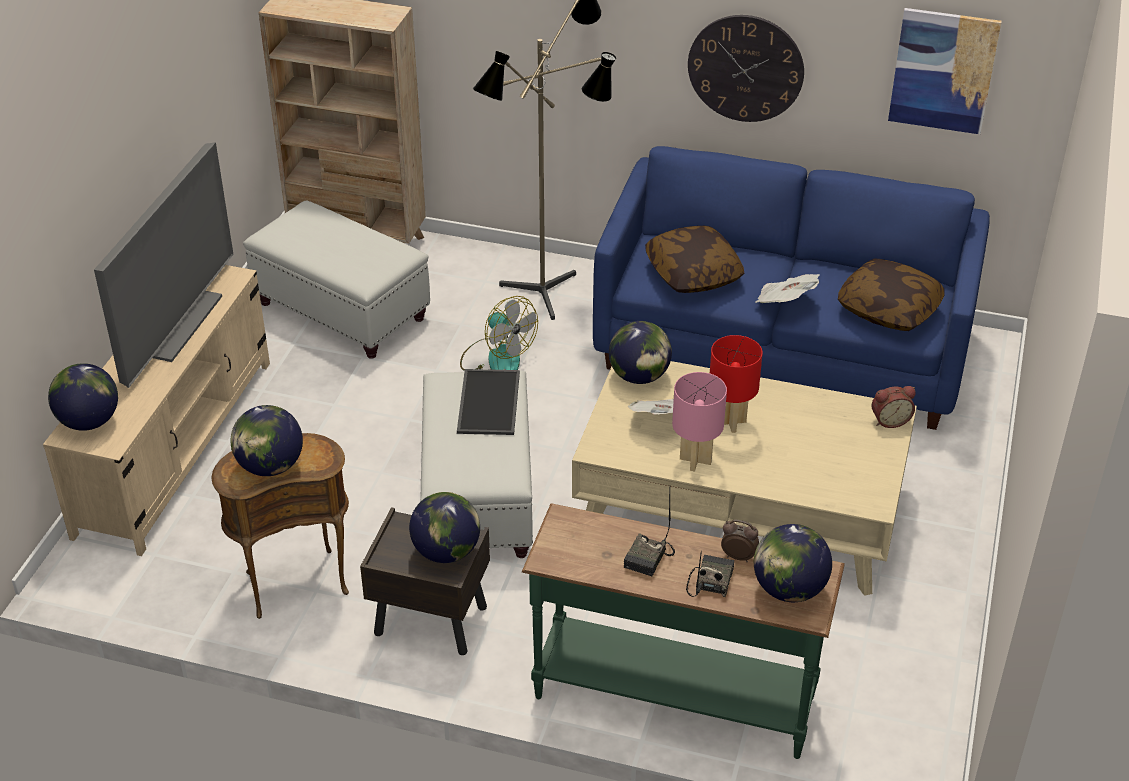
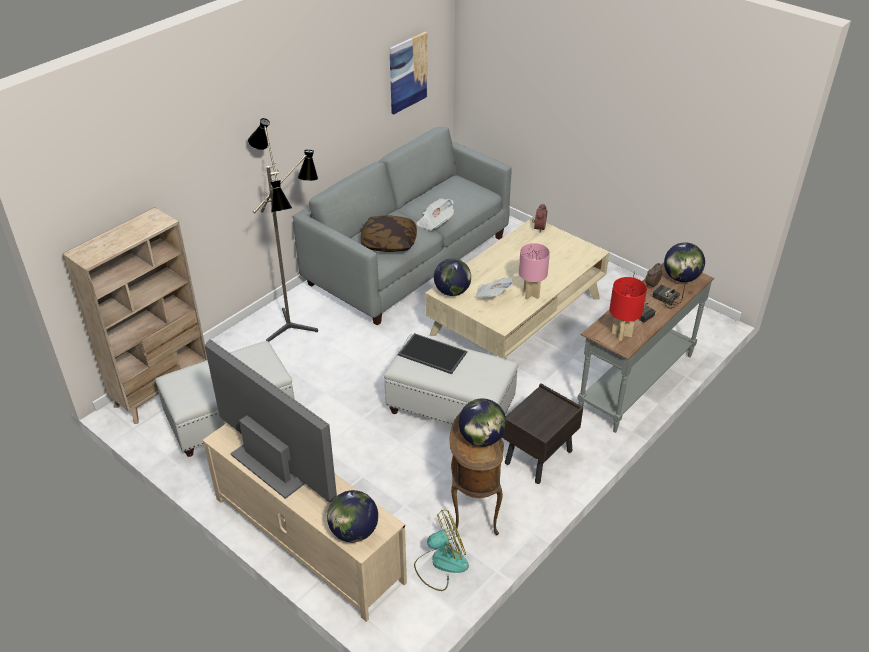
camera: 65 degrees left, 0 degrees up
globe [409,492,480,563] -> none
fan [460,296,538,371] -> fan moved to [414,509,469,591]
green console table [522,503,845,759] -> grey console table [578,262,714,433]
blue sofa [593,146,990,430] -> grey sofa [293,127,512,325]
wall clock [688,15,804,122] -> none
red table lamp [710,335,763,433] -> red table lamp moved to [609,277,647,341]
pillow [838,258,945,331] -> none

